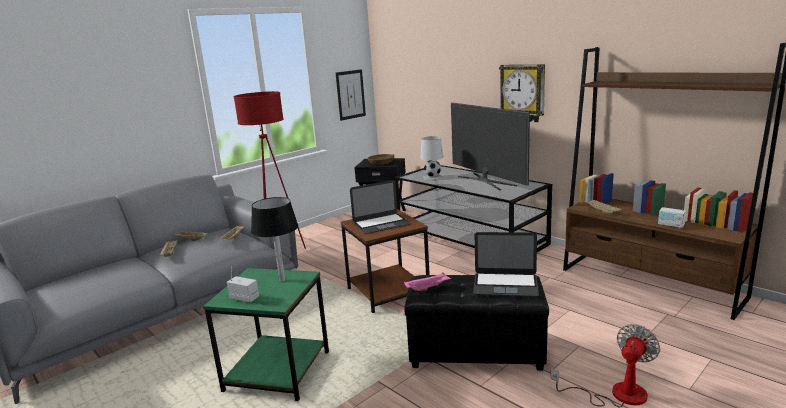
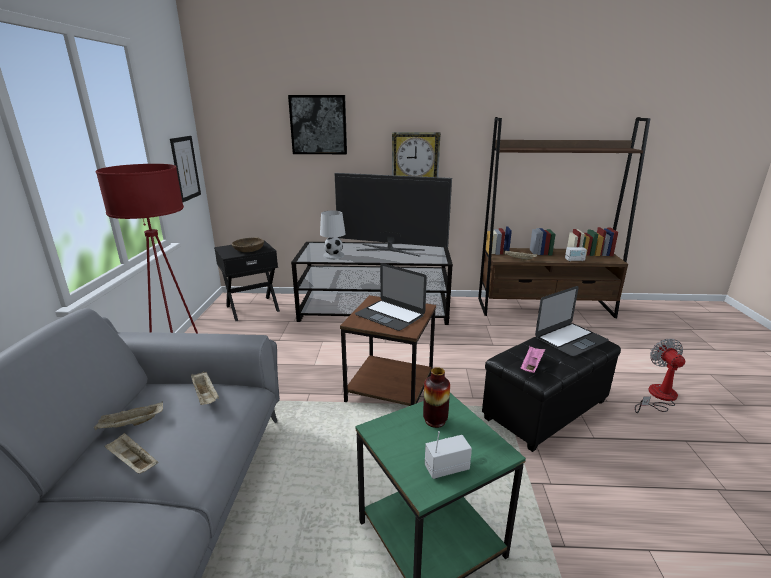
camera: 45 degrees left, 5 degrees up
black table lamp [251,197,298,282] -> vase [423,367,450,428]
laptop [350,180,411,234] -> laptop turned 105 degrees clockwise [355,263,427,331]
none -> picture [288,95,347,154]

